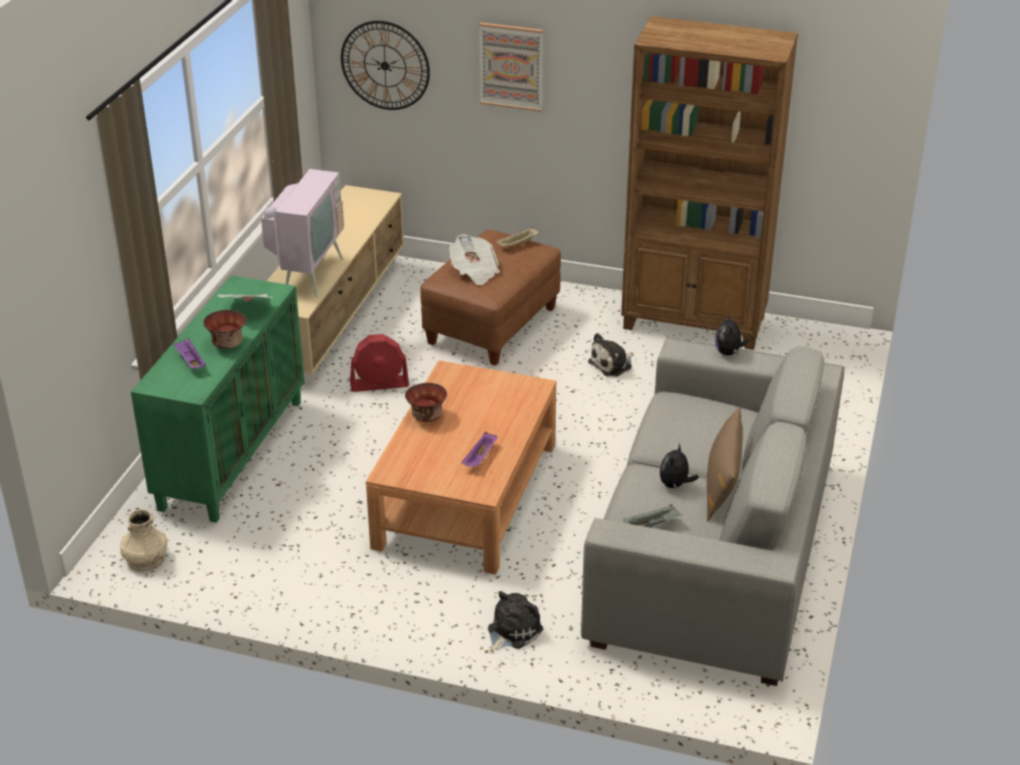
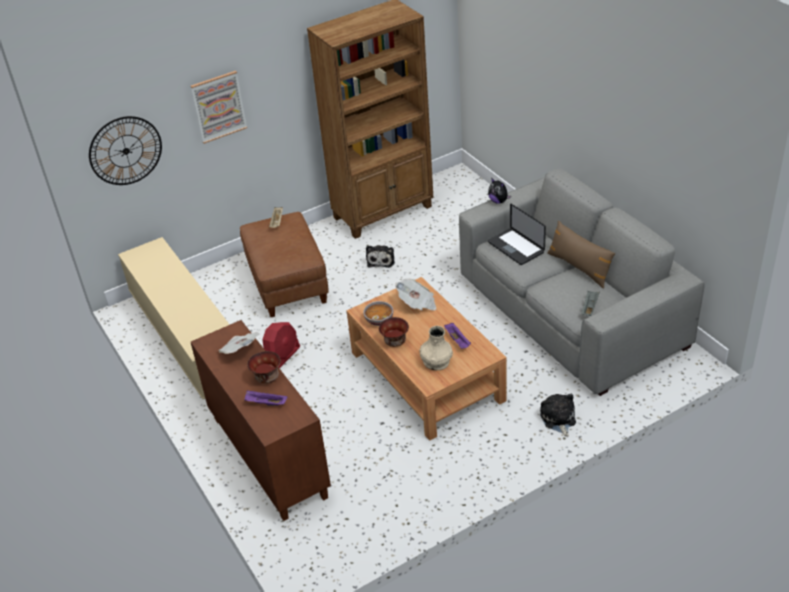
camera: 45 degrees left, 5 degrees up
beige vase [120,509,167,571] -> beige vase moved to [419,326,453,370]
green cabinet [131,275,305,523] -> brown cabinet [191,320,331,521]
television [259,160,344,297] -> none
newspaper [449,234,500,285] -> newspaper moved to [395,279,437,311]
plush toy [659,443,699,490] -> none
none -> bowl [363,301,393,326]
none -> laptop [488,204,546,265]

